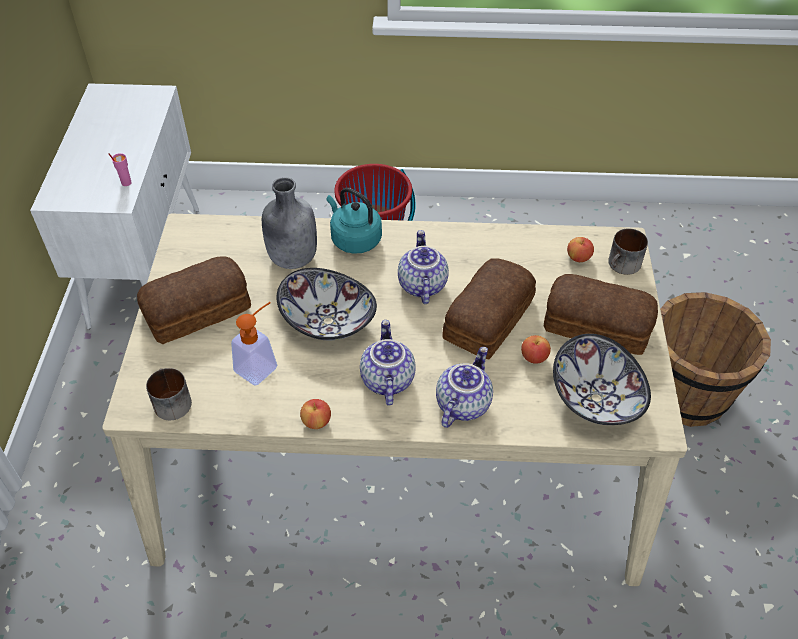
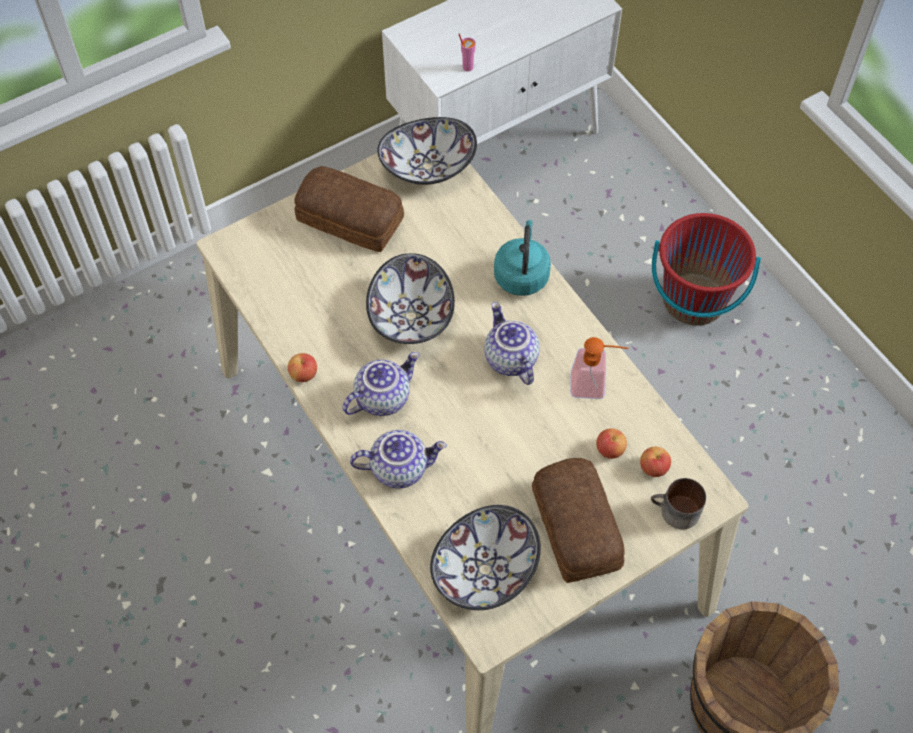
camera: 55 degrees right, 10 degrees up
mug [146,368,192,420] -> none
soap dispenser [231,302,277,386] -> soap dispenser moved to [570,337,629,399]
grey bottle [262,177,317,269] -> none
teapot [398,230,449,304] -> teapot turned 75 degrees counterclockwise [484,302,540,385]
bread [442,258,536,359] -> none
apple [521,335,551,364] -> apple moved to [596,428,627,459]
none -> bowl [377,117,477,185]

